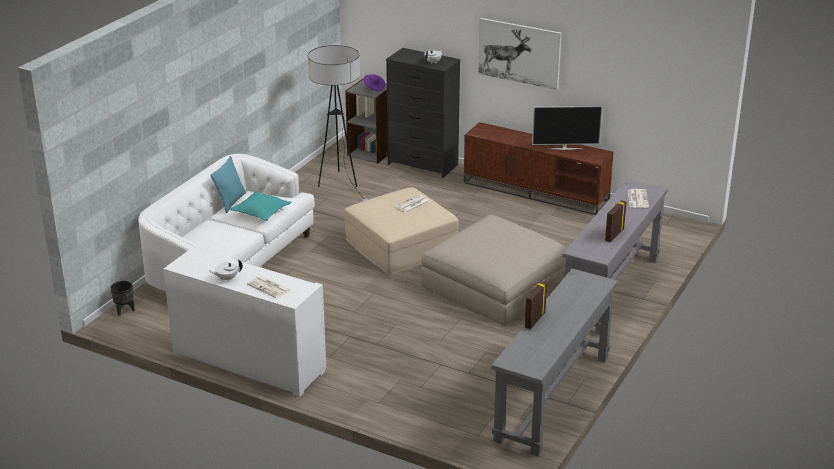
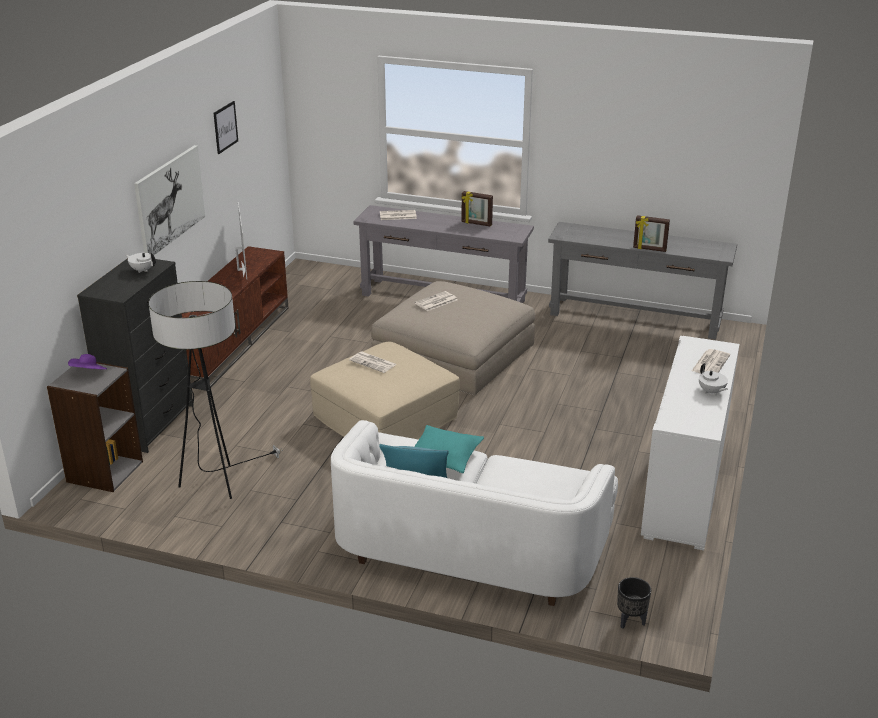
camera: 100 degrees left, 0 degrees up
none -> picture [214,101,238,154]
none -> newspaper [415,291,457,311]

